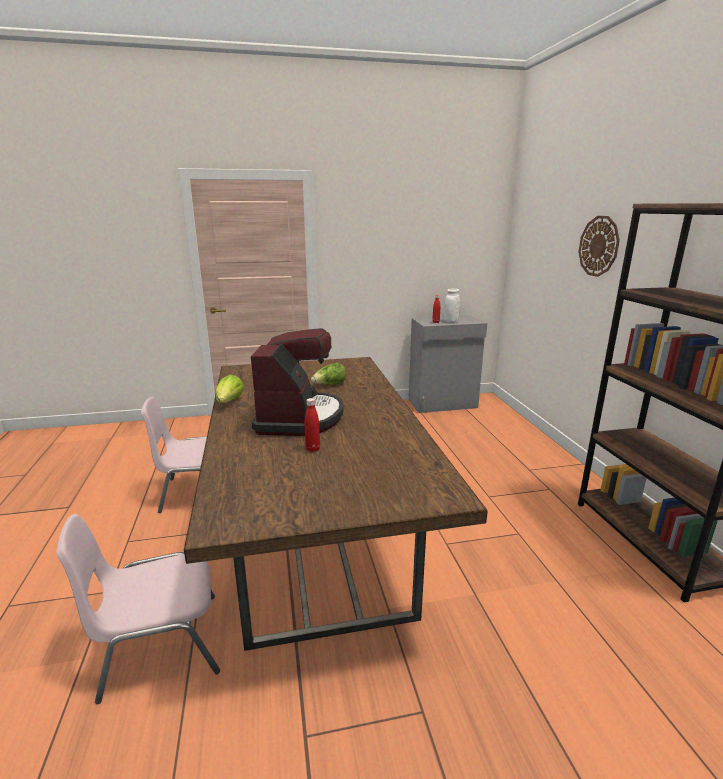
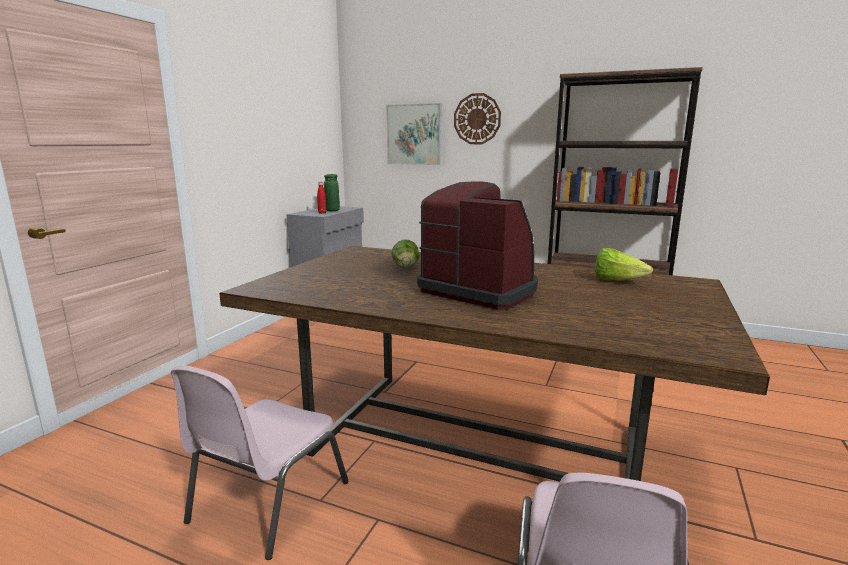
camera: 55 degrees left, 5 degrees down
lettuce [216,375,244,403] -> lettuce moved to [594,248,653,281]
red bottle [305,398,320,452] -> none
white vase [444,288,460,323] -> green vase [324,174,340,211]
none -> picture [386,103,442,165]

